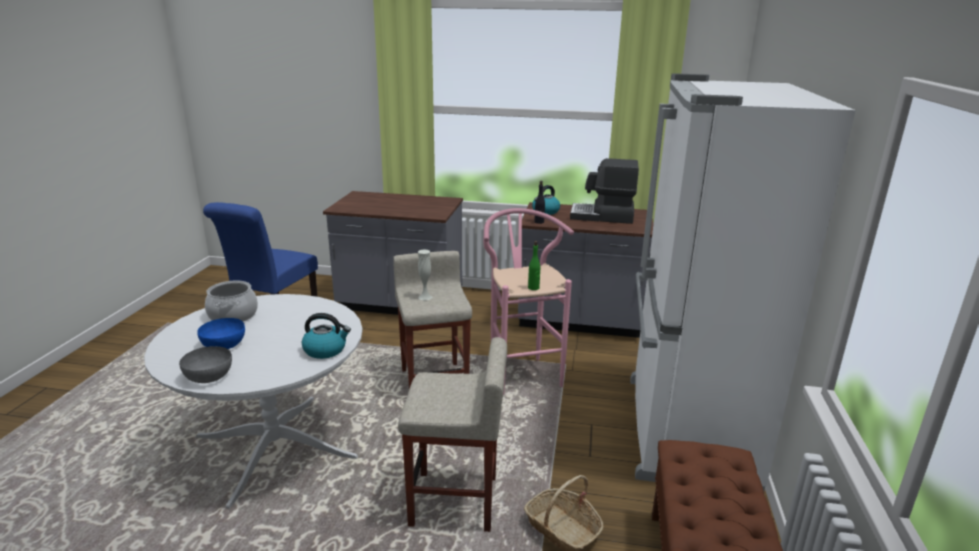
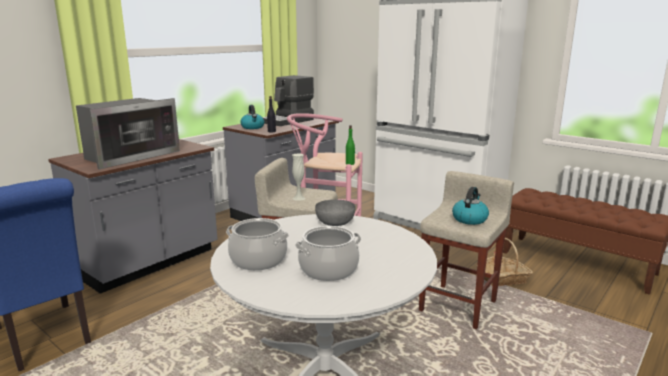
camera: 60 degrees left, 5 degrees down
grey bowl [179,346,232,383] -> grey bowl moved to [315,200,355,226]
blue bowl [197,318,245,349] -> cooking pot [295,226,361,281]
kettle [302,313,351,359] -> kettle moved to [452,187,489,225]
none -> microwave [76,98,180,169]

